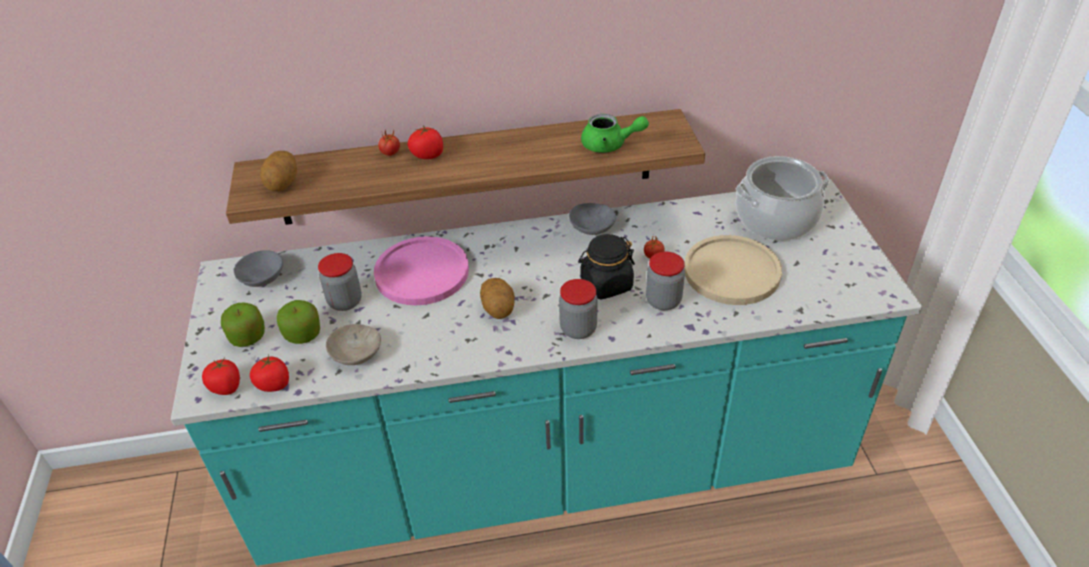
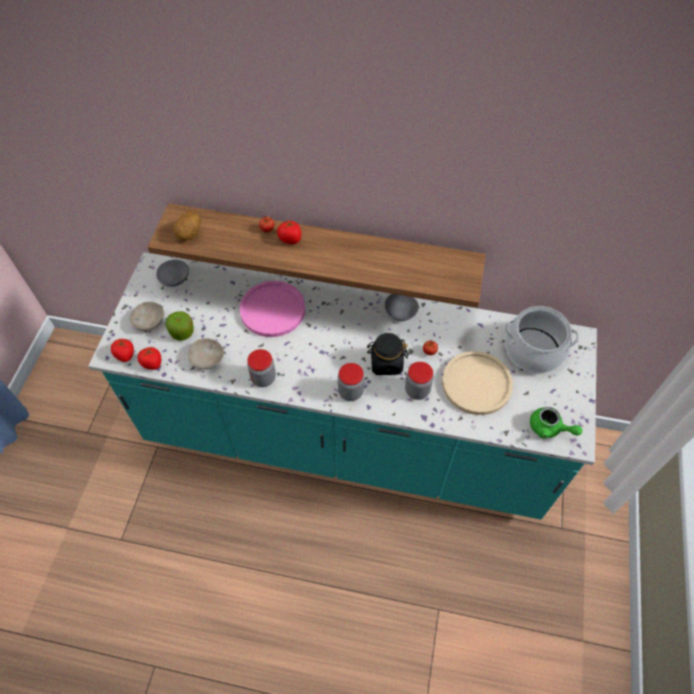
camera: 20 degrees right, 15 degrees up
apple [221,302,265,347] -> beige bowl [130,302,164,331]
jar [318,253,362,311] -> jar moved to [247,349,276,387]
potato [480,278,515,319] -> none
green teapot [581,114,649,153] -> green teapot moved to [530,407,582,439]

